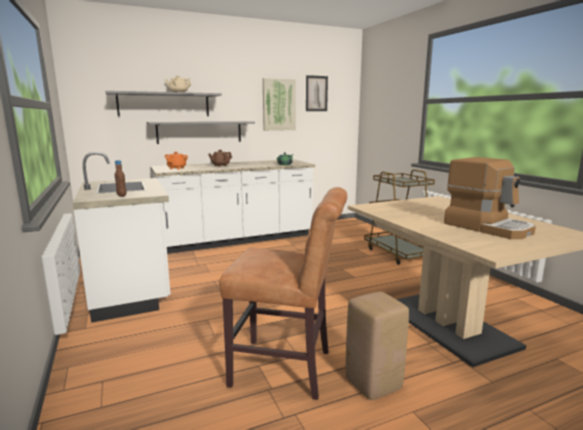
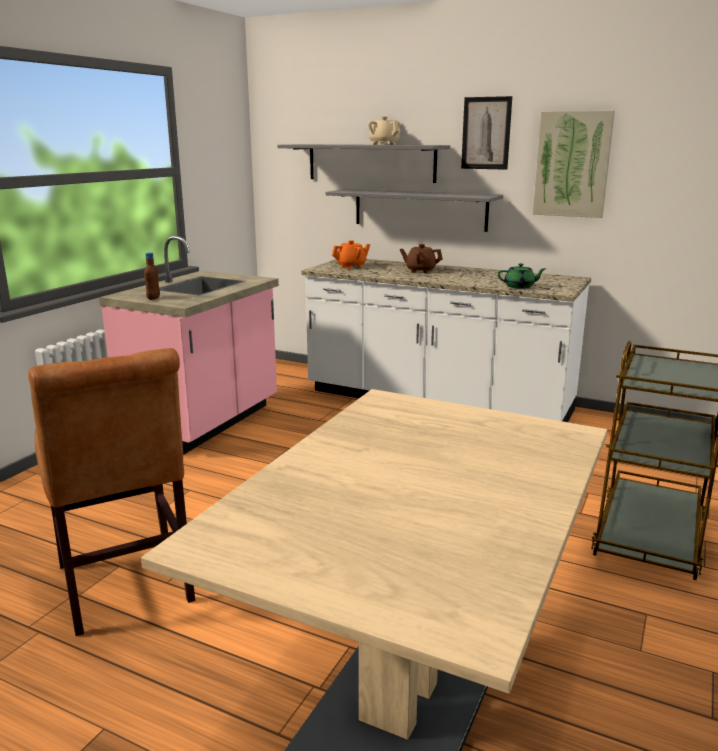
camera: 50 degrees right, 5 degrees up
white counter [73,152,171,323] -> pink counter [99,236,279,455]
picture [306,75,328,111] -> picture moved to [461,96,512,170]
beige stool [345,292,409,400] -> none
coffee machine [444,157,536,239] -> none

